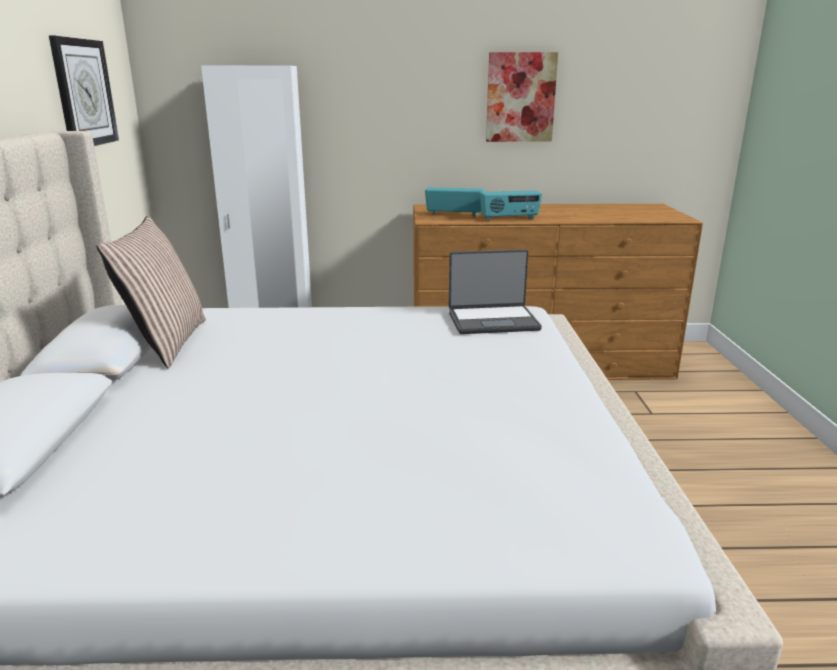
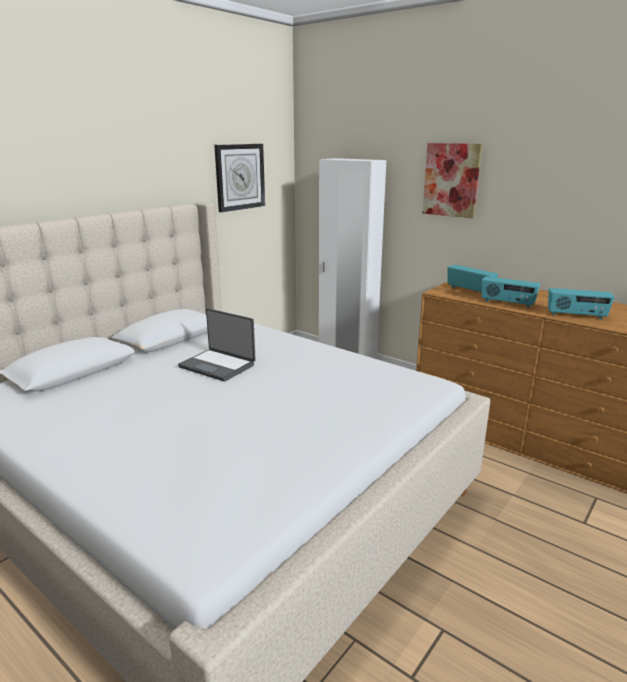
camera: 40 degrees right, 0 degrees up
pillow [96,215,206,368] -> none
laptop [449,249,542,334] -> laptop moved to [178,308,256,382]
picture [486,52,558,142] -> picture moved to [422,143,482,218]
none -> radio [548,288,614,320]

